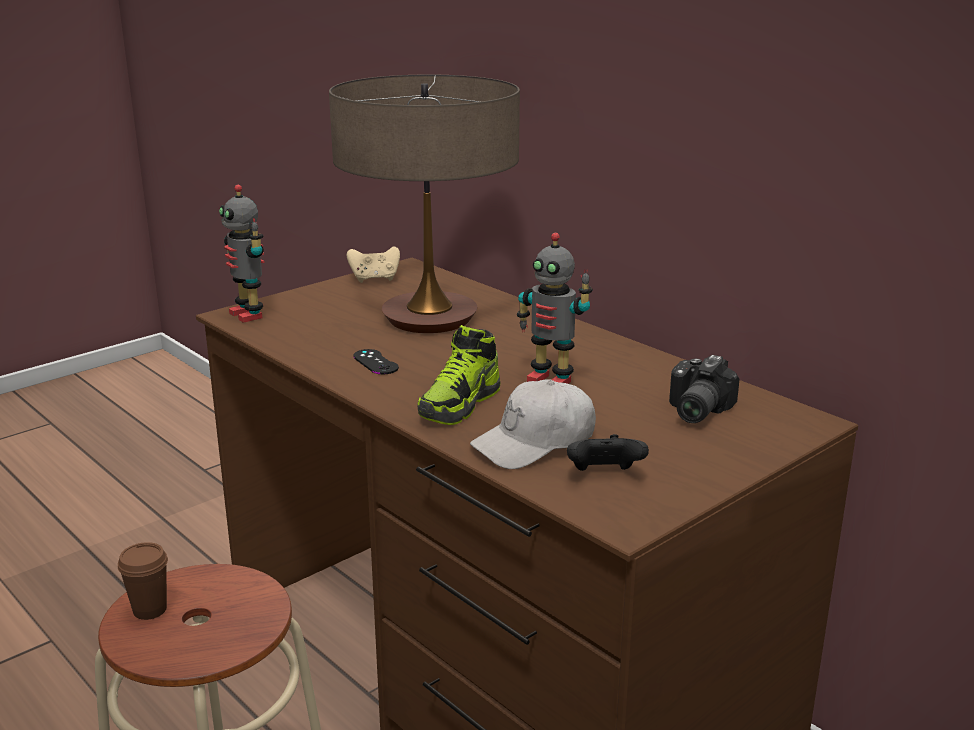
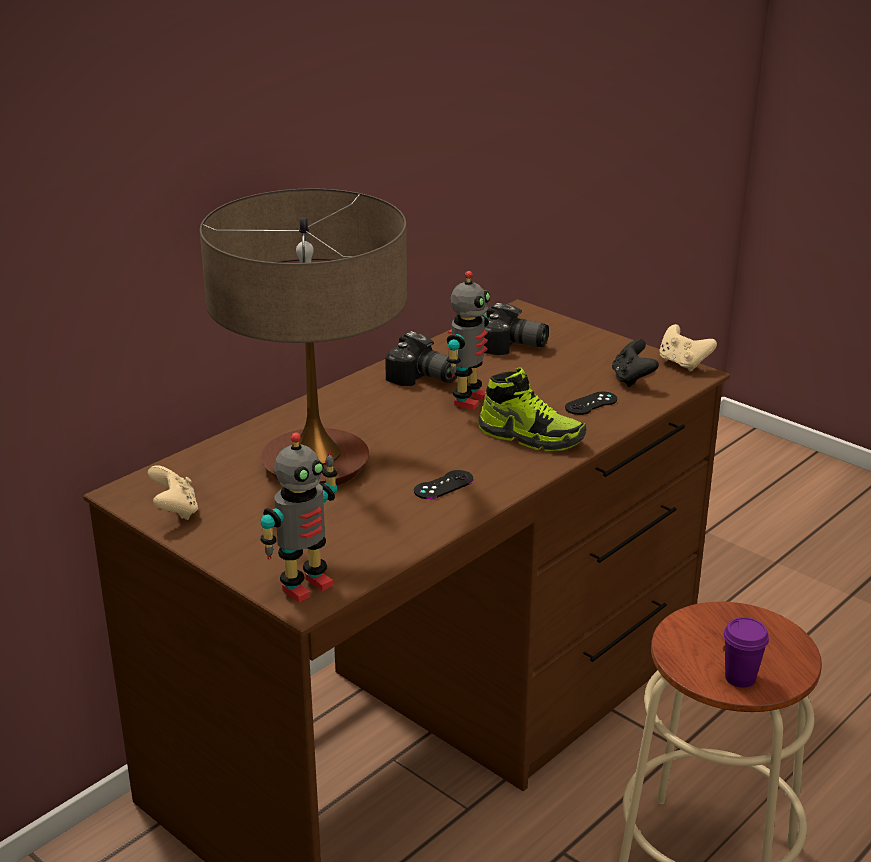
camera: 95 degrees left, 5 degrees up
brown cup [118,542,168,620] -> purple cup [723,617,769,688]
white cap [470,379,596,469] -> black game controller [565,392,617,415]
none -> camera [385,331,458,386]
none -> beige game controller [659,324,717,371]

